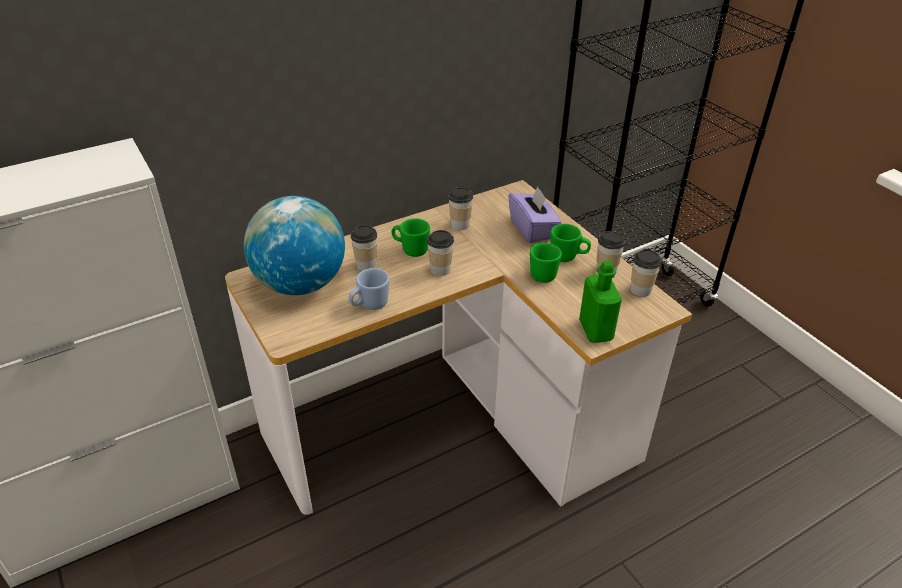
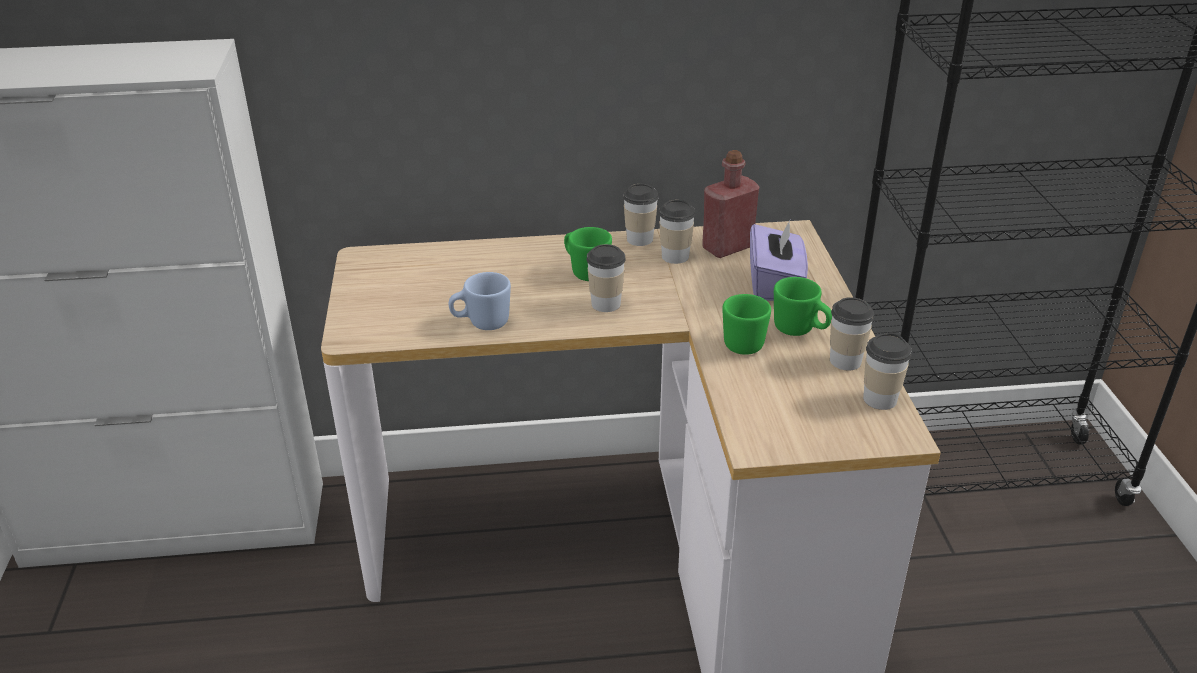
camera: 25 degrees right, 5 degrees down
globe [244,196,345,295] -> none
cup [351,225,377,271] -> cup moved to [623,184,659,246]
green bottle [579,261,622,343] -> none
none -> red bottle [702,150,759,258]

